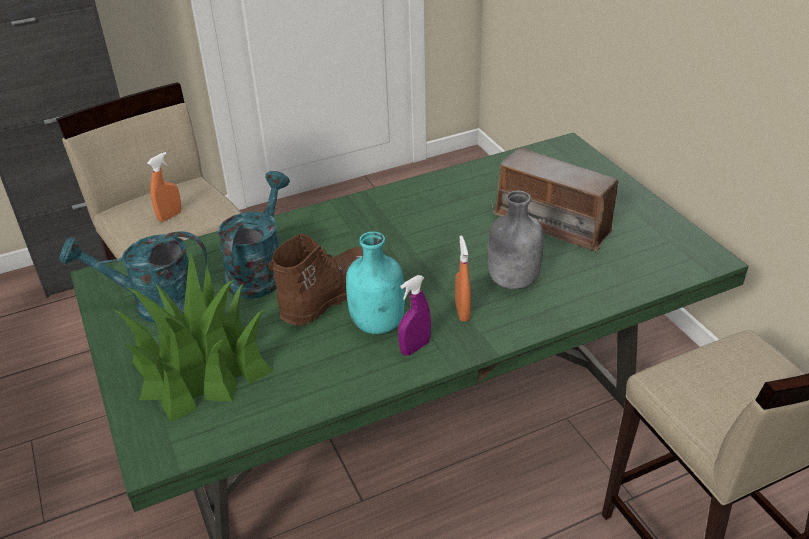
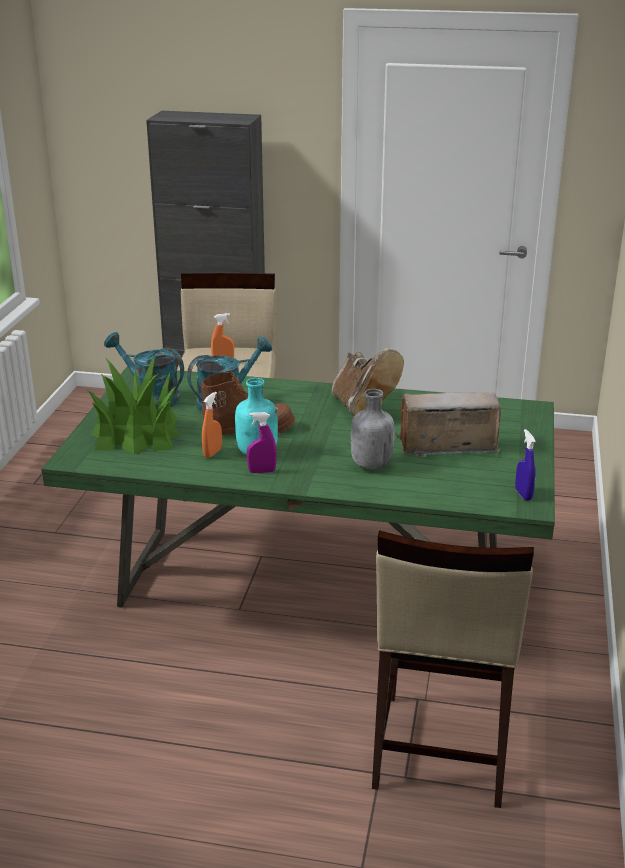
camera: 35 degrees right, 10 degrees down
orange spray bottle [455,236,471,322] -> orange spray bottle moved to [202,391,222,458]
radio [492,148,624,252] -> radio turned 105 degrees clockwise [395,392,501,457]
none -> brown boot [332,348,404,416]
none -> blue spray bottle [515,429,536,501]

